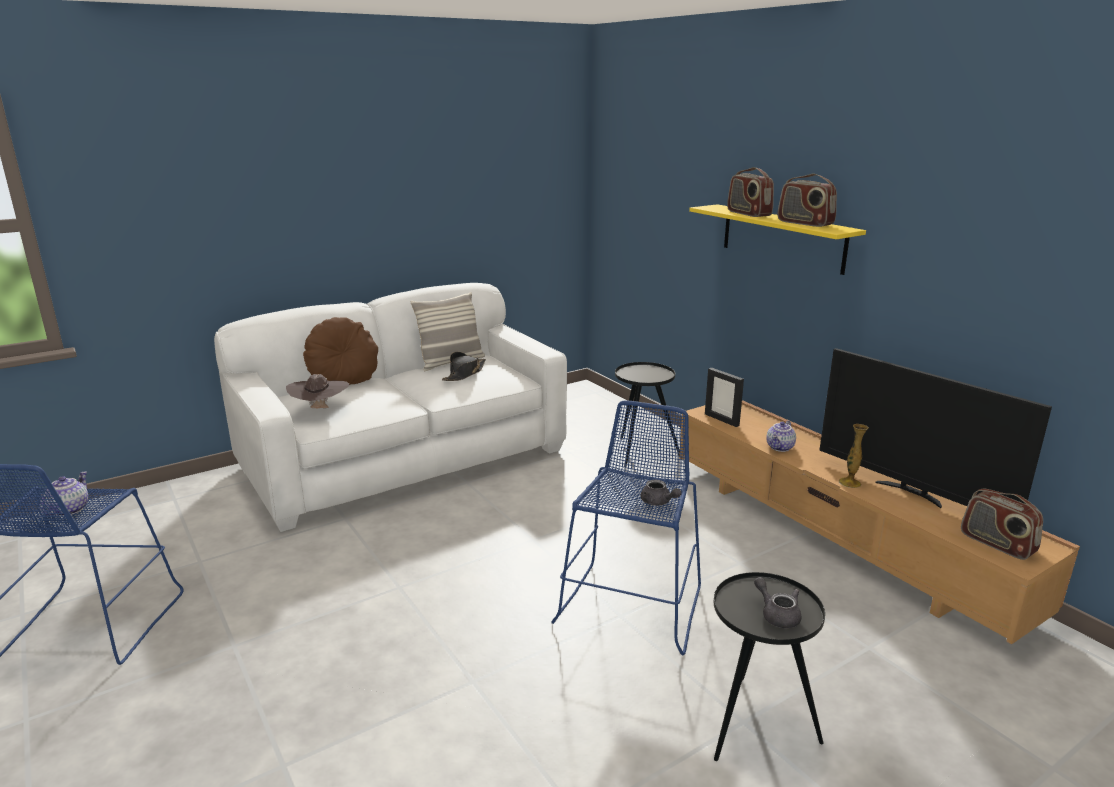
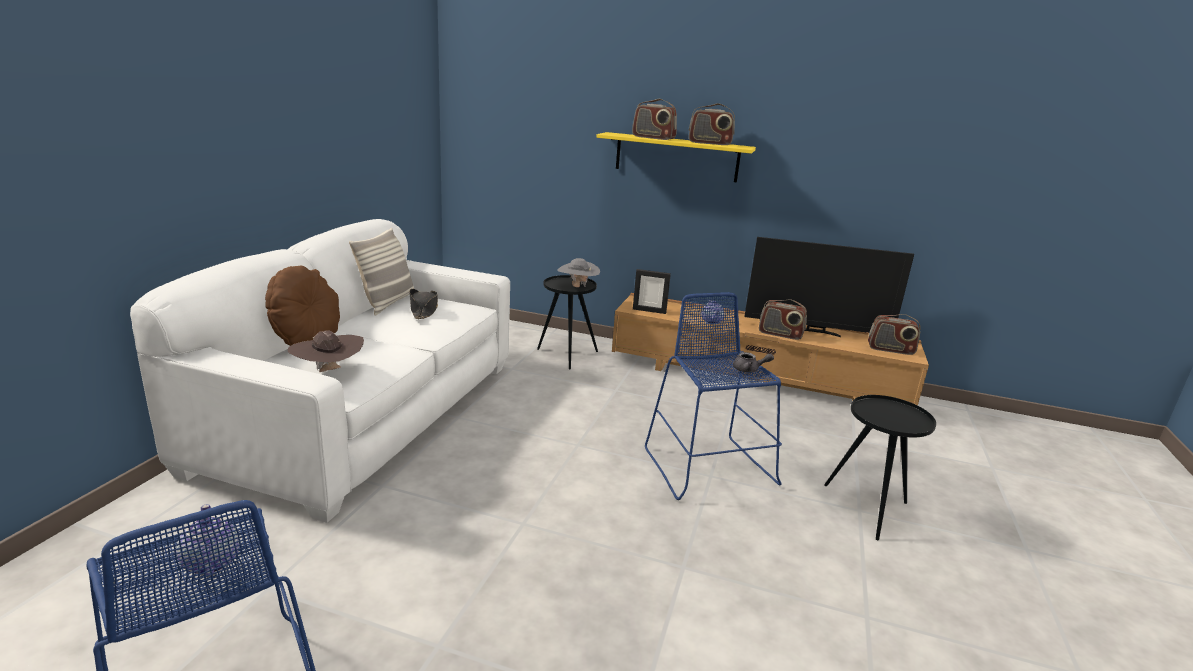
camera: 40 degrees left, 0 degrees up
grey teapot [754,577,802,628] -> none
vase [839,424,869,488] -> radio [759,299,807,340]
none -> grey hat [557,258,600,287]

